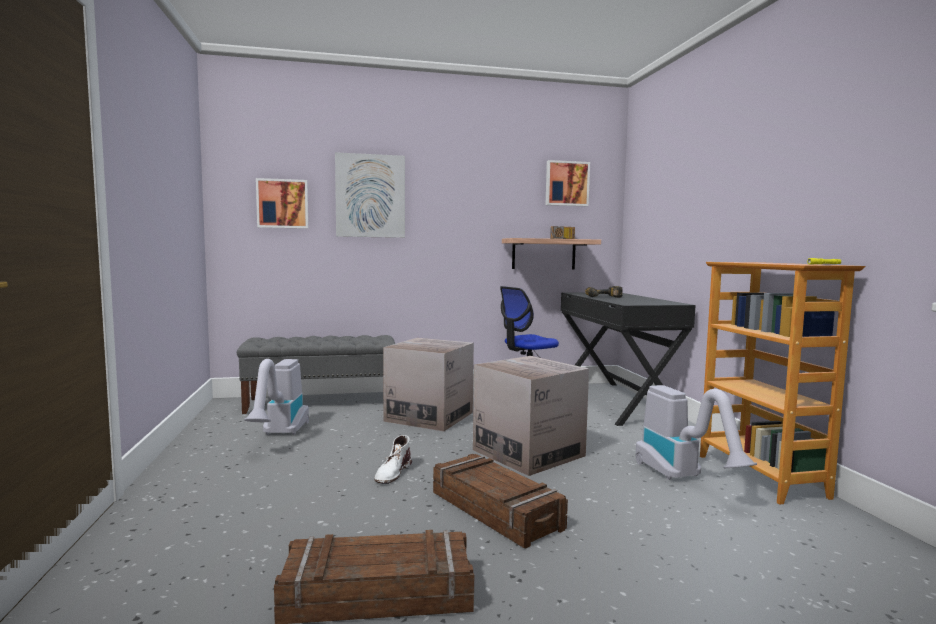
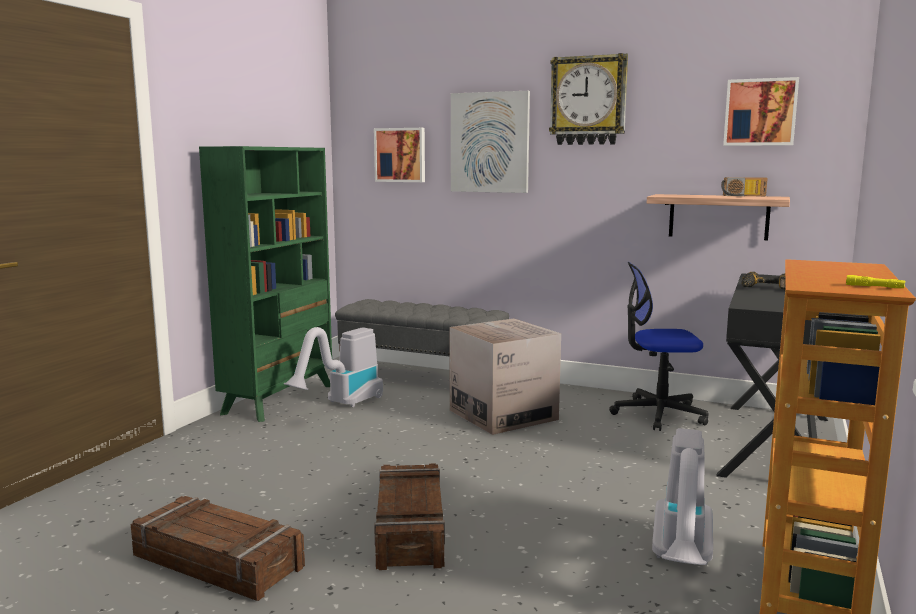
camera: 35 degrees right, 5 degrees up
white boot [374,435,412,484] -> none
cardboard box [473,356,589,476] -> none
none -> green bookcase [199,146,332,422]
none -> wall clock [549,53,628,145]

